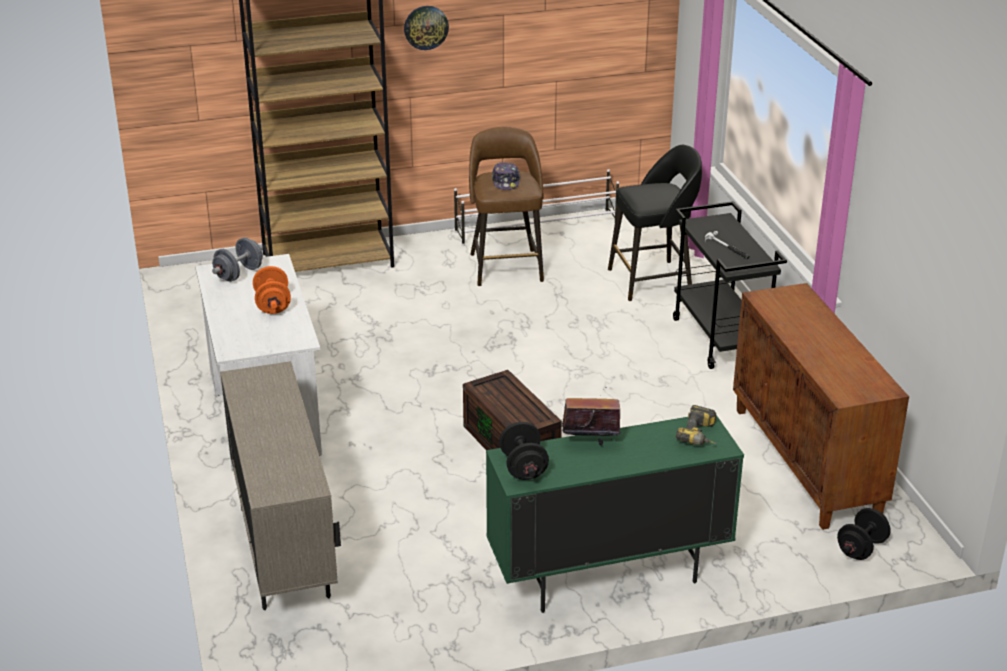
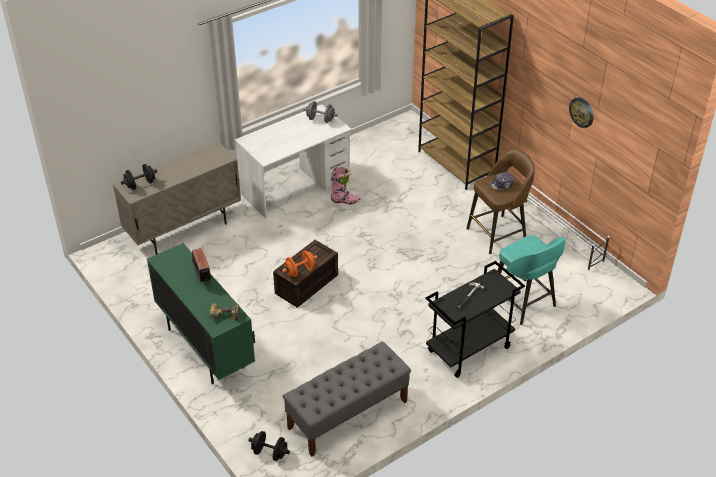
camera: 70 degrees right, 10 degrees up
orange dumbbell [253,266,291,314] -> orange dumbbell moved to [282,250,317,277]
wall clock [404,6,449,50] -> wall clock moved to [569,97,593,128]
black dumbbell [499,422,549,480] -> black dumbbell moved to [121,164,158,190]
black stool [608,145,702,301] -> turquoise stool [498,235,566,325]
brown cabinet [733,283,909,530] -> grey bench [283,341,411,457]
none -> pink boot [331,167,360,204]

